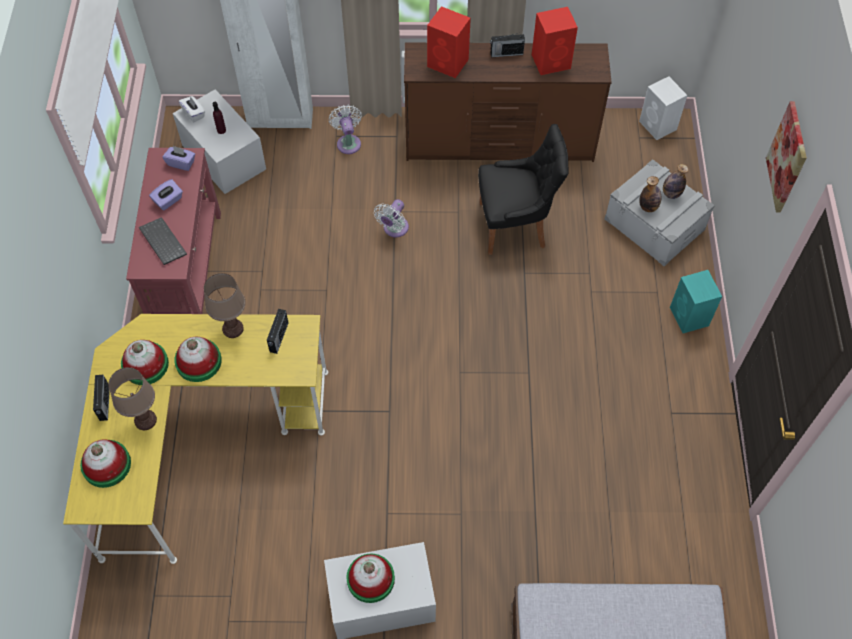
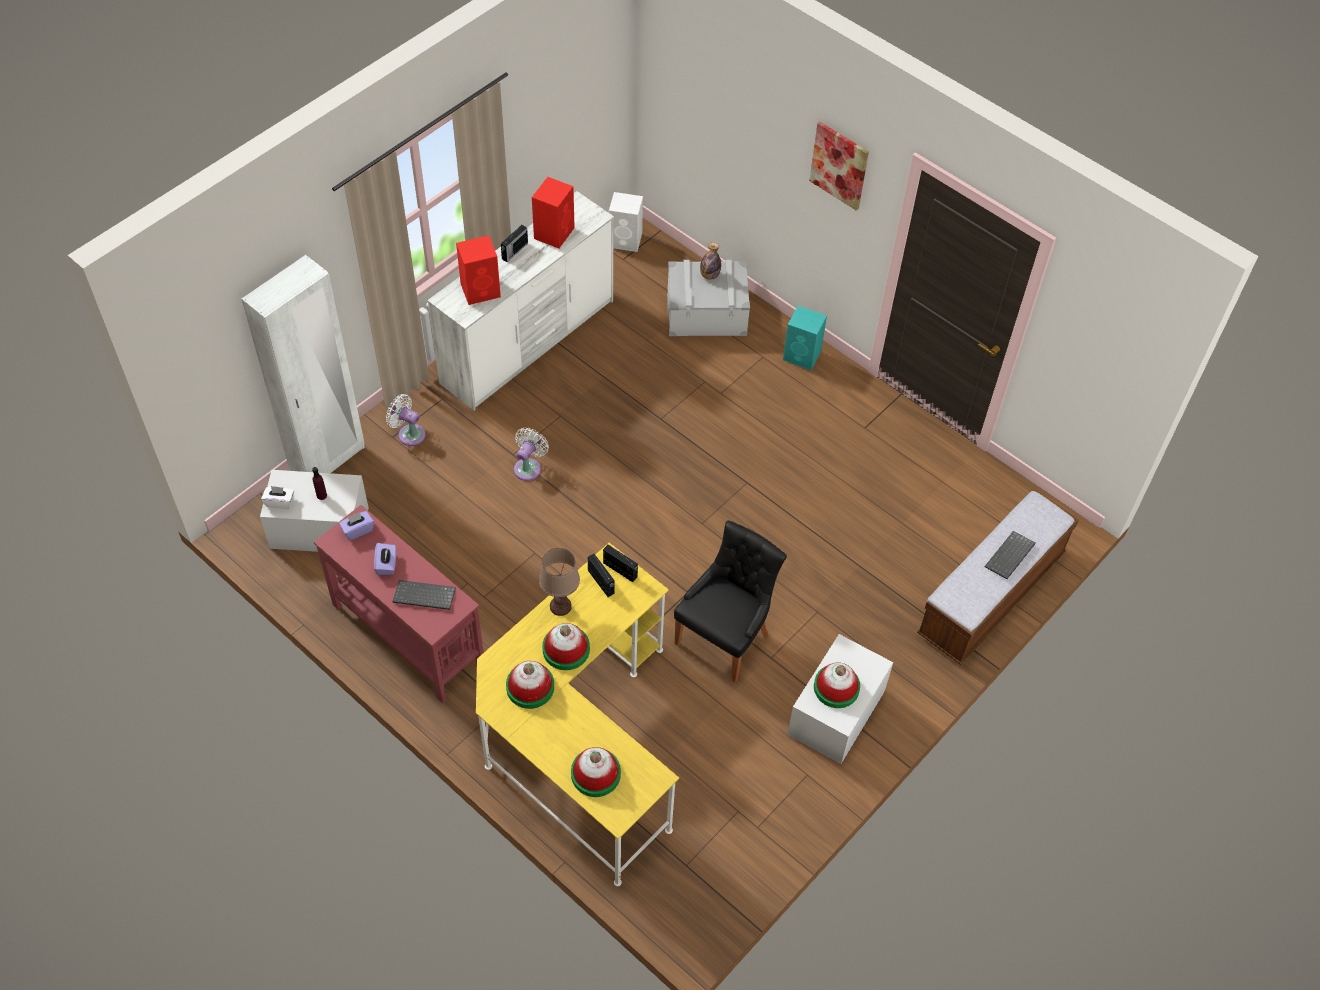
camera: 50 degrees left, 5 degrees down
radio [93,375,110,421] -> radio moved to [603,545,638,582]
brown table lamp [108,367,157,430] -> none
white fan [374,199,409,237] -> white fan turned 135 degrees counterclockwise [514,427,549,481]
brown dresser [404,43,612,162] -> white dresser [427,191,614,411]
black chair [478,124,569,255] -> black chair moved to [674,521,787,682]
bottle [639,176,661,212] -> none
none -> keyboard [985,531,1036,579]

